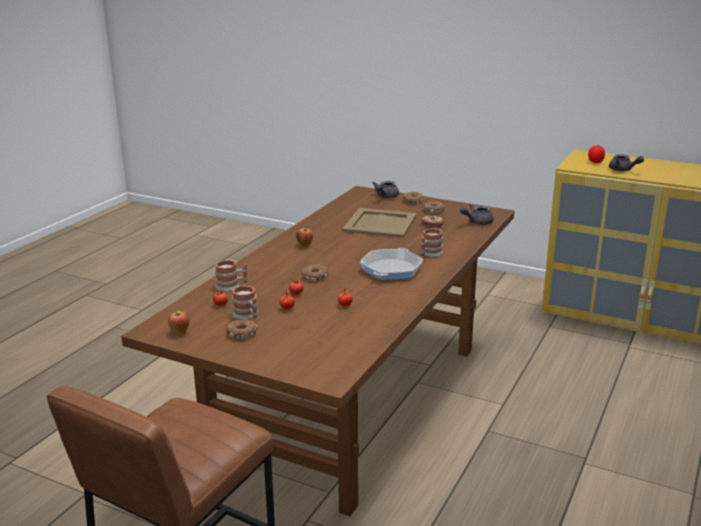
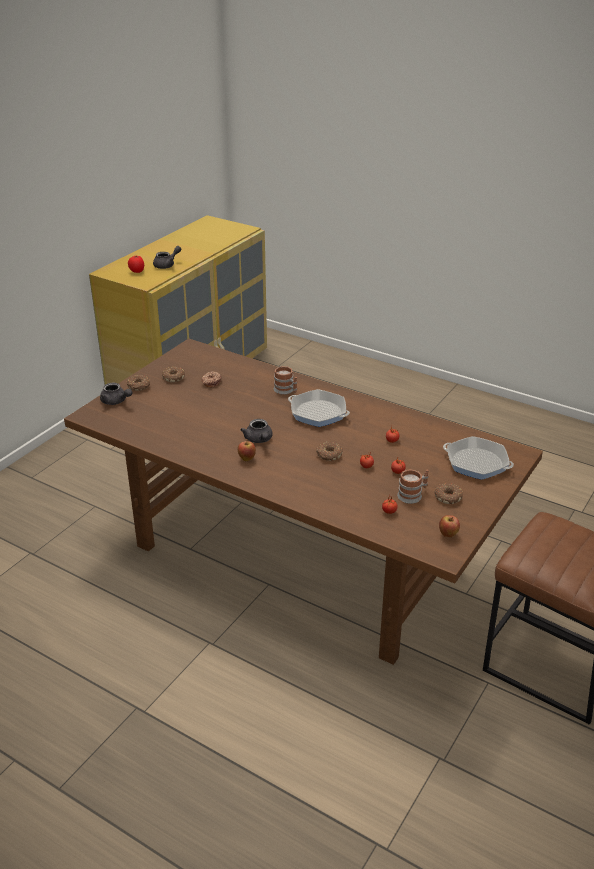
camera: 85 degrees left, 10 degrees up
mug [215,260,248,292] -> none
beige tray [342,208,417,238] -> none
grey teapot [460,204,494,225] -> grey teapot moved to [240,419,273,443]
none -> frying pan [443,436,514,480]

